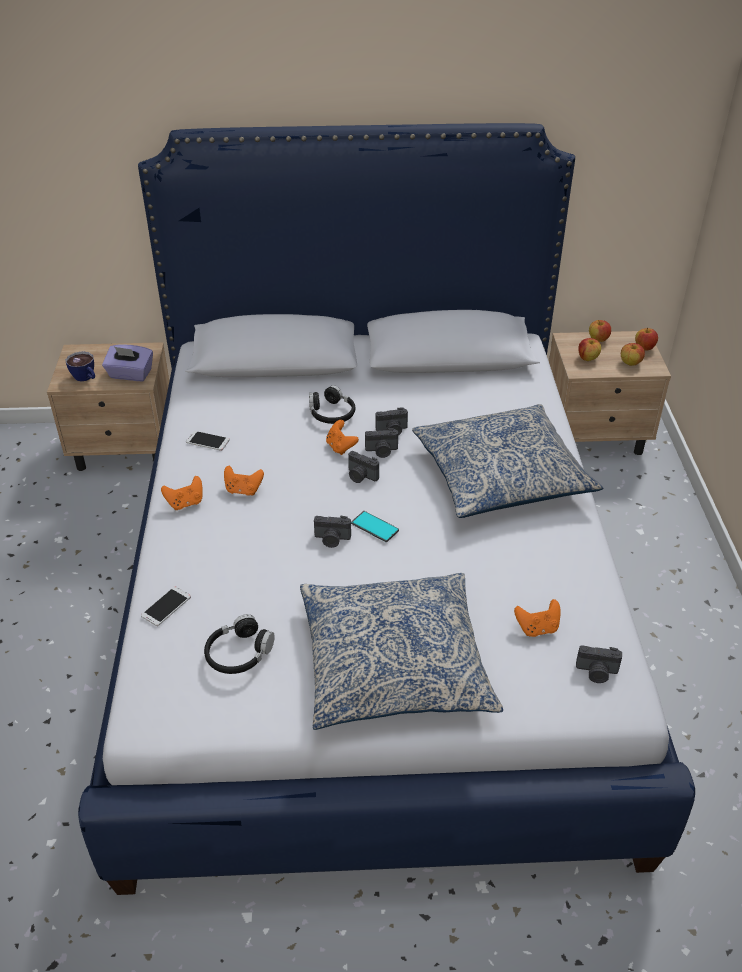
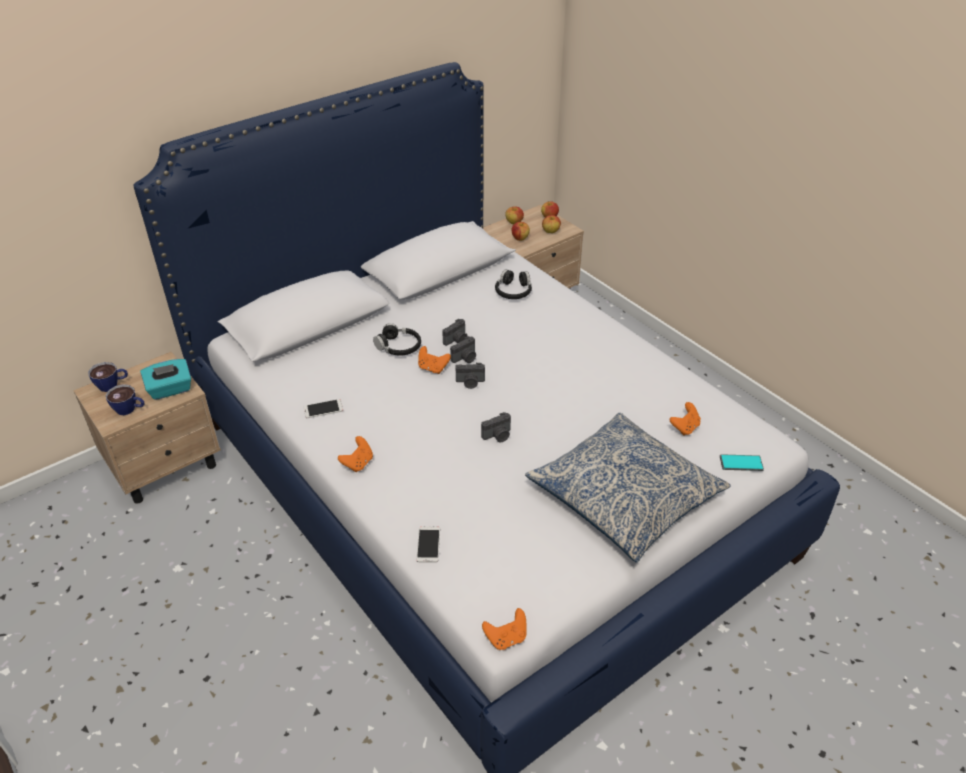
camera: 35 degrees left, 0 degrees up
purple tissue box [102,345,153,381] -> turquoise tissue box [140,359,191,400]
black headphones [204,614,275,674] -> black headphones moved to [495,269,532,299]
orange game controller [224,465,264,496] -> orange game controller moved to [482,608,527,650]
phone [351,511,399,542] -> phone moved to [720,454,764,471]
pillow [412,404,603,518] -> none
camera [576,645,622,683] -> none
none -> cup [88,362,128,392]

